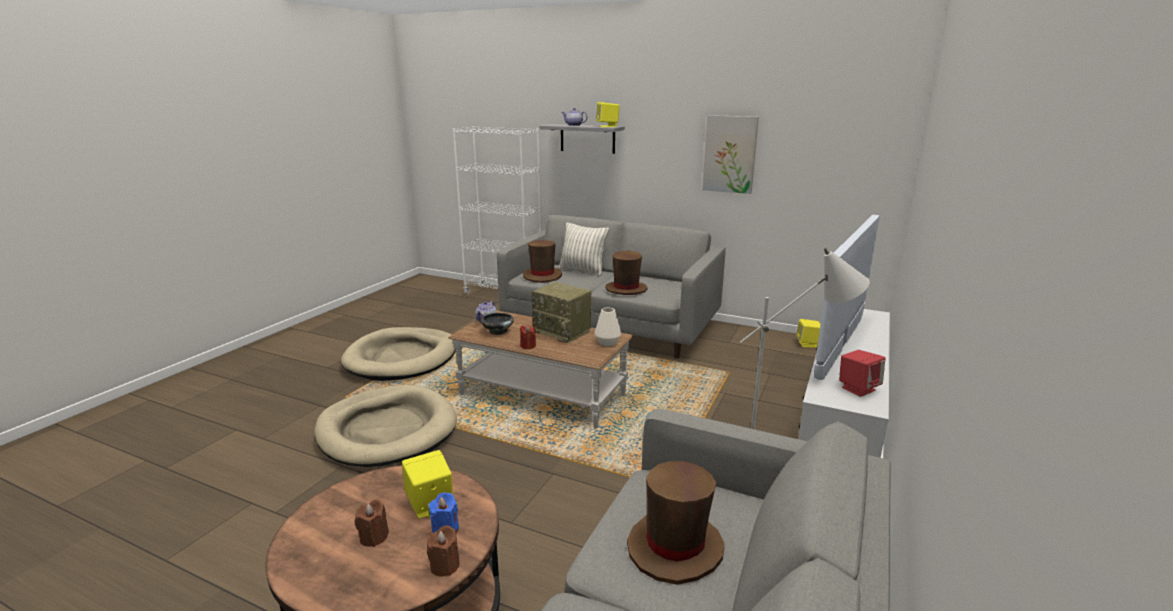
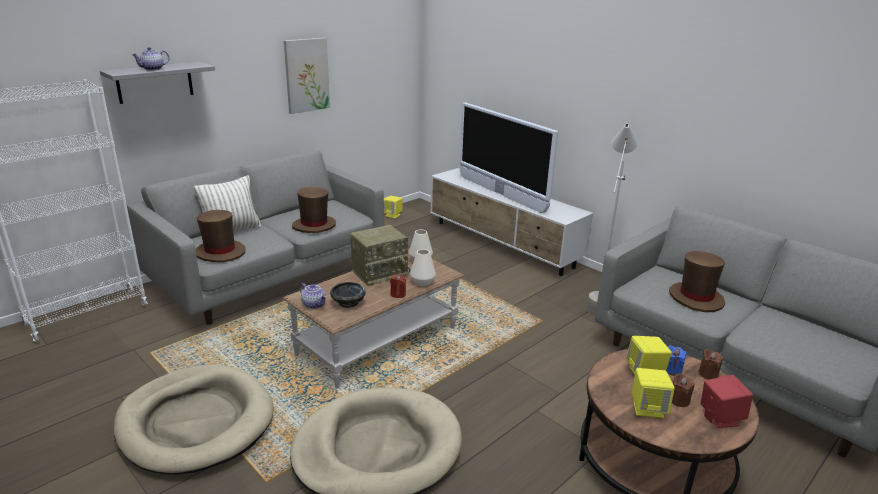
camera: 70 degrees left, 5 degrees up
yellow speaker [596,102,620,127] -> yellow speaker moved to [632,368,675,418]
red speaker [839,350,885,397] -> red speaker moved to [701,375,753,428]
none -> white vase [410,249,436,286]

